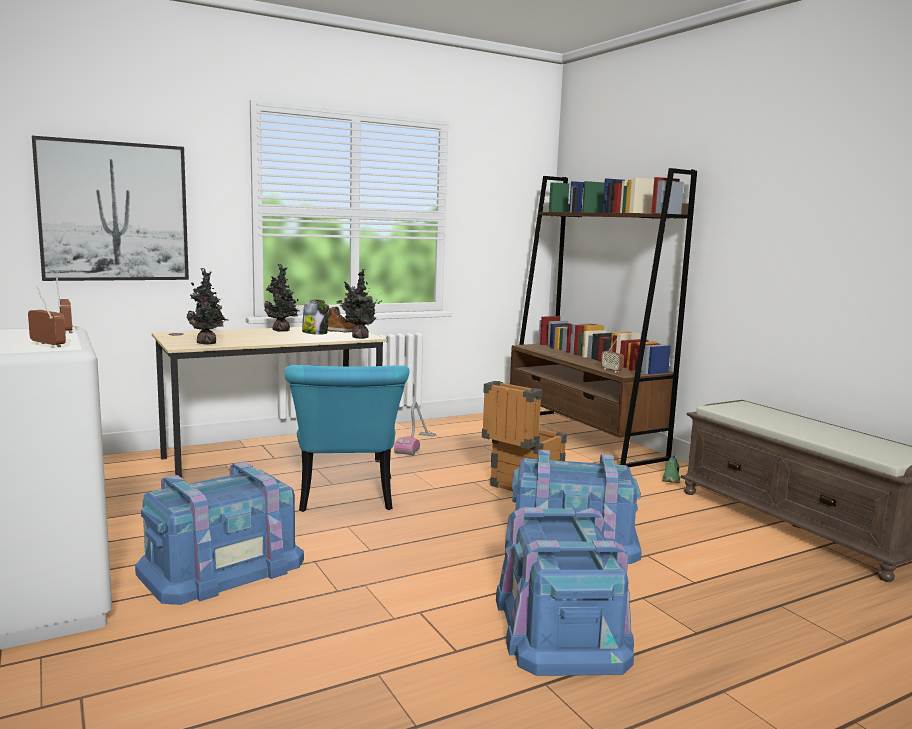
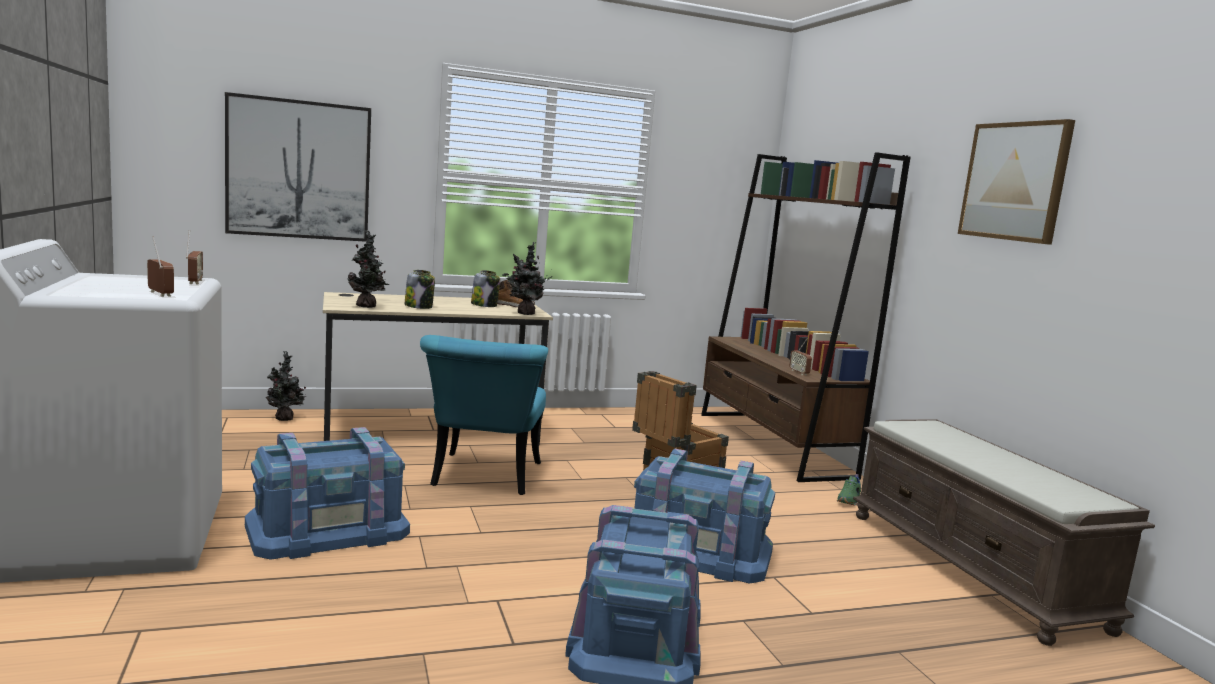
camera: 10 degrees right, 0 degrees up
potted plant [264,264,299,332] -> potted plant moved to [266,351,306,421]
vacuum cleaner [394,401,436,455] -> none
none -> jar [405,270,435,309]
none -> picture [958,119,1075,245]

